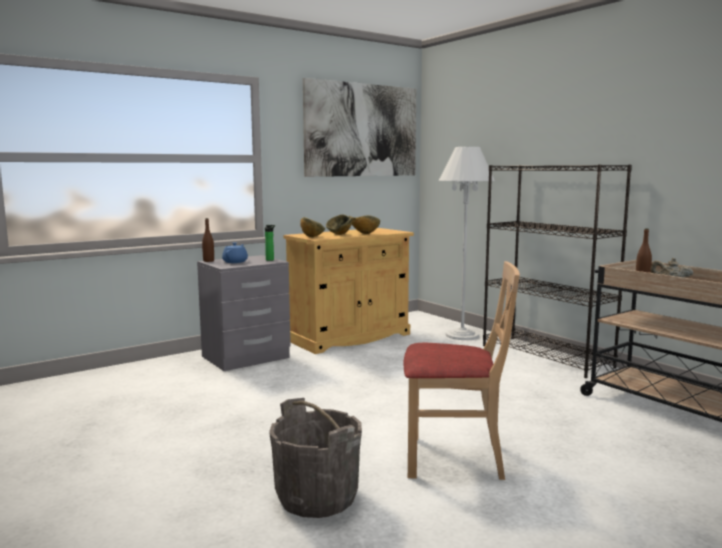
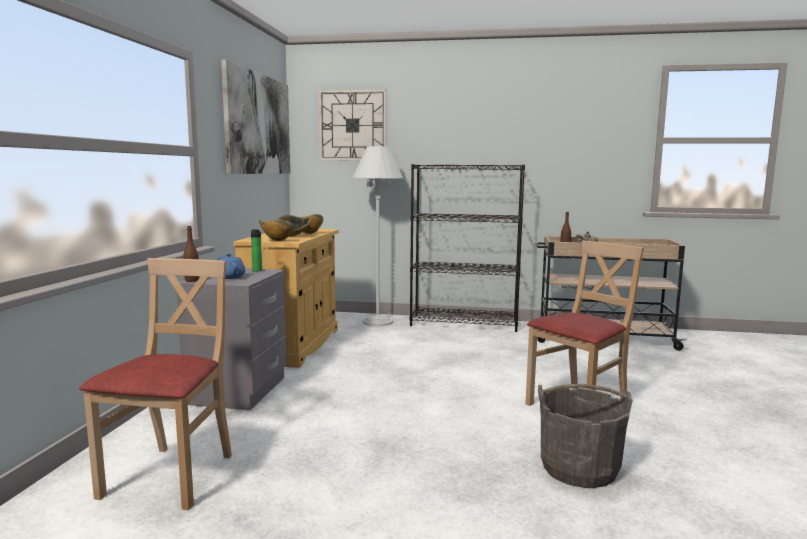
camera: 45 degrees left, 0 degrees up
none -> beige chair [79,258,232,510]
none -> wall clock [319,89,386,160]

